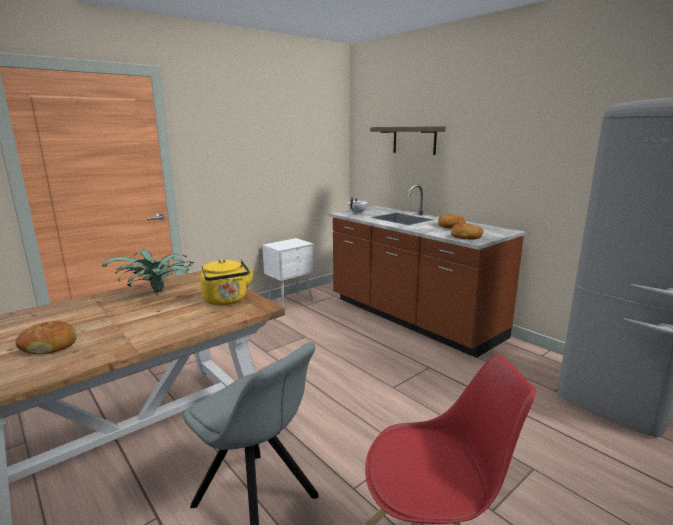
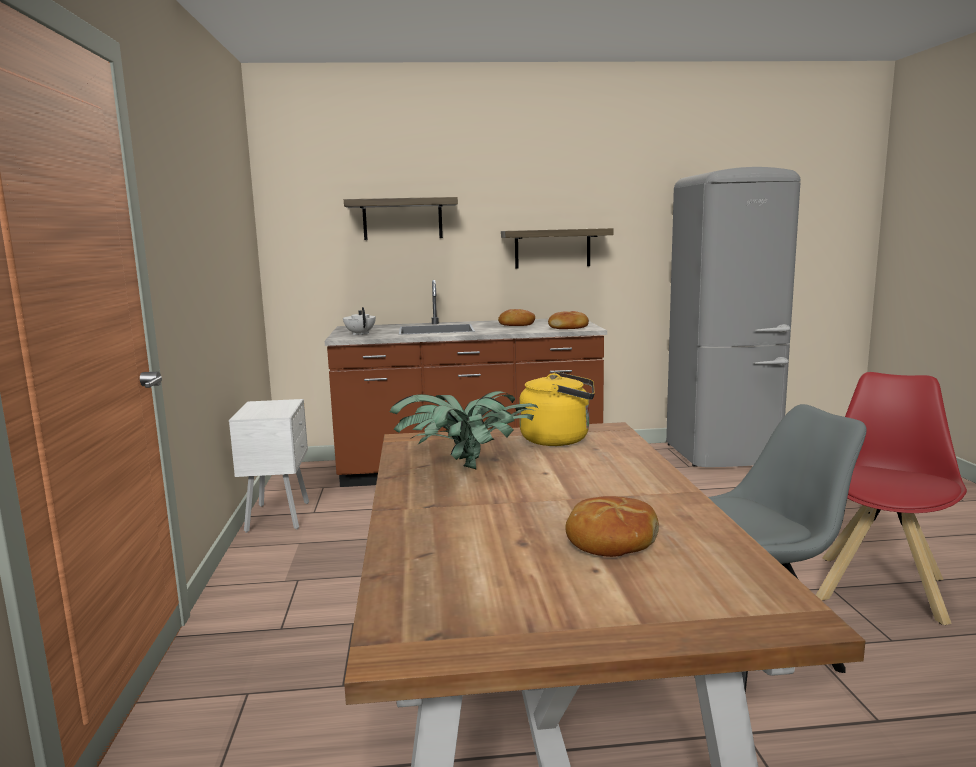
camera: 55 degrees left, 5 degrees down
none -> shelf [501,228,614,269]

